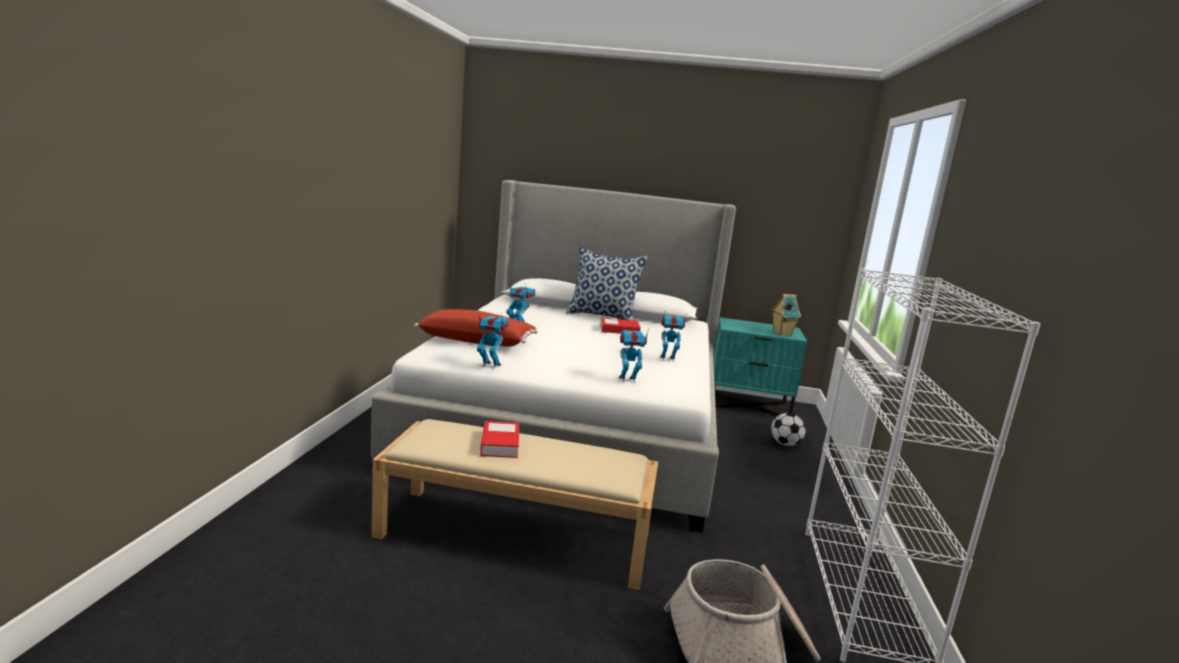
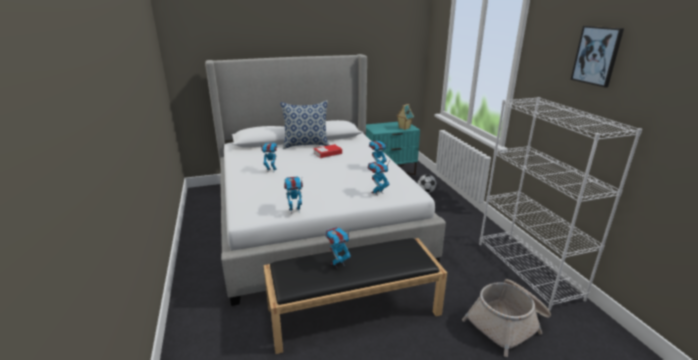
camera: 25 degrees left, 10 degrees up
beige bench [371,419,658,590] -> black bench [263,238,447,354]
red pillow [414,309,538,346] -> none
book [480,421,519,458] -> toy robot [325,227,351,269]
none -> picture [570,26,624,88]

